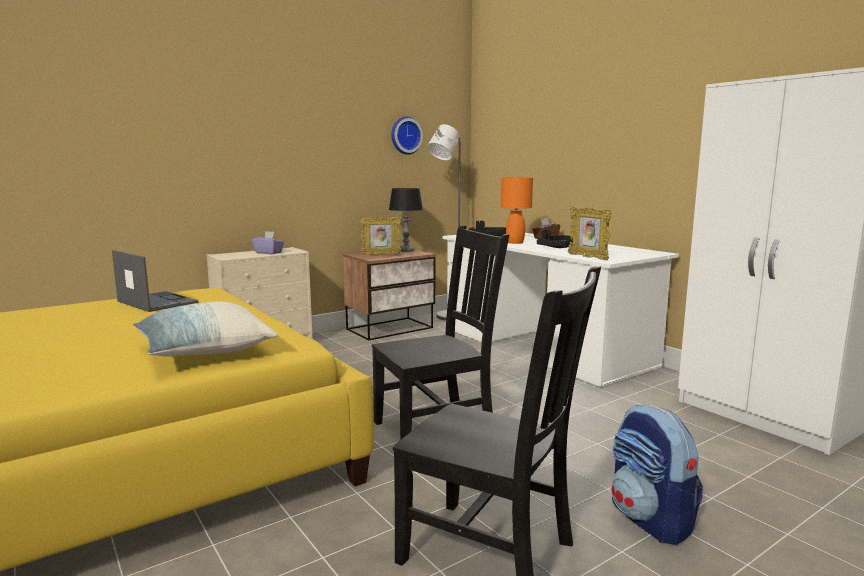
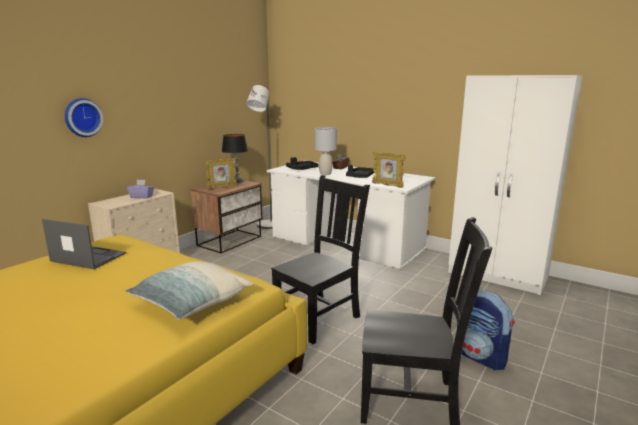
camera: 20 degrees left, 5 degrees up
wall clock [391,116,423,155] -> wall clock moved to [65,98,103,137]
orange table lamp [501,177,533,244] -> grey table lamp [315,127,337,175]

